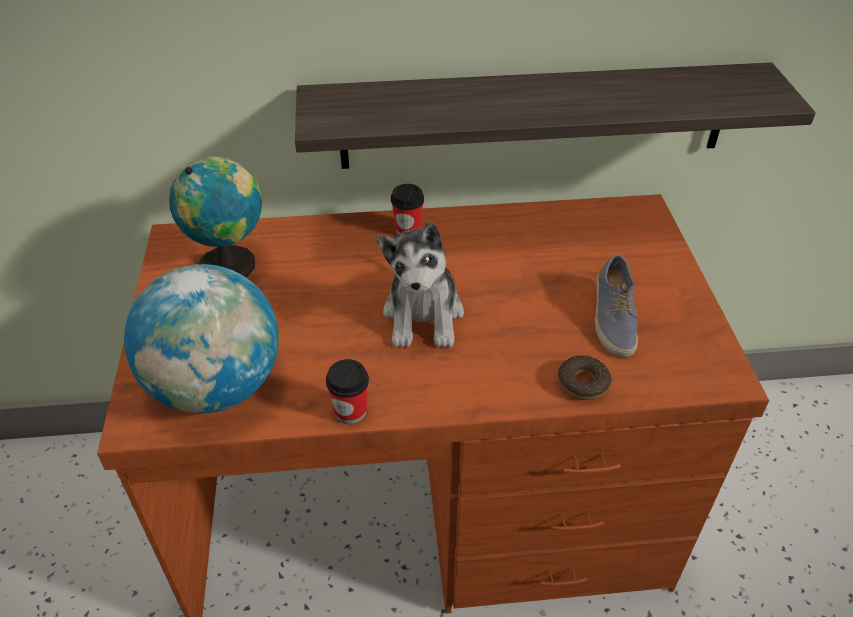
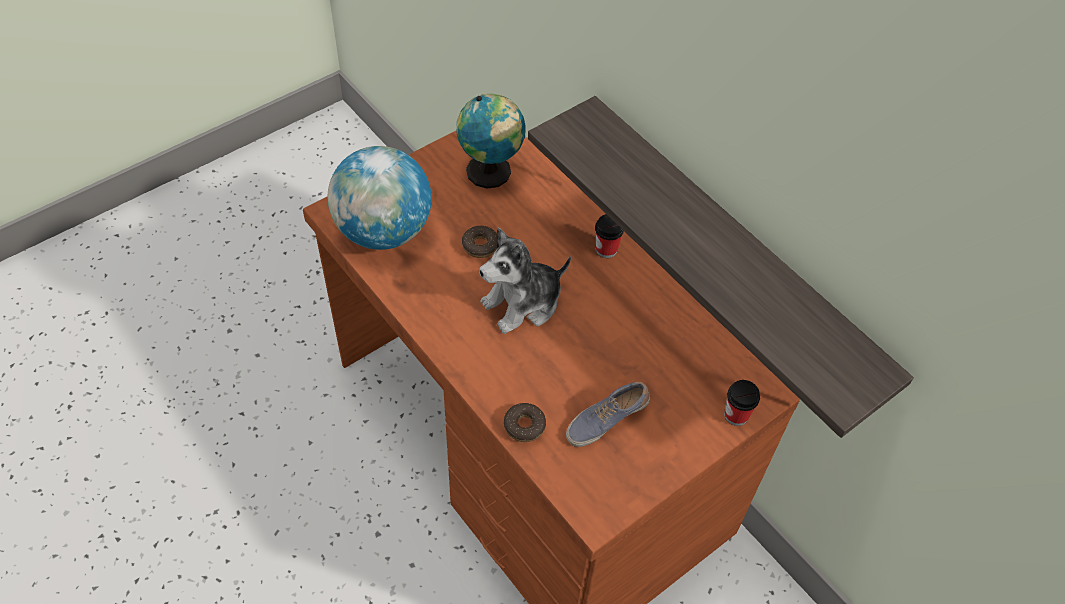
camera: 55 degrees right, 10 degrees up
cup [326,359,369,424] -> cup moved to [724,380,760,426]
none -> donut [462,226,497,258]

